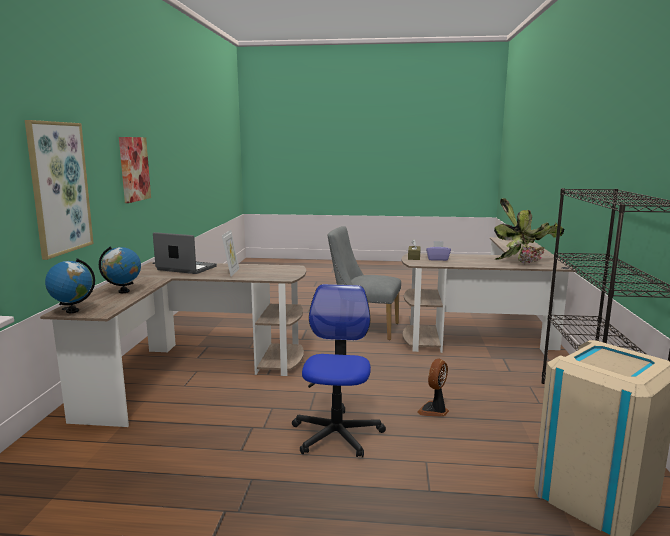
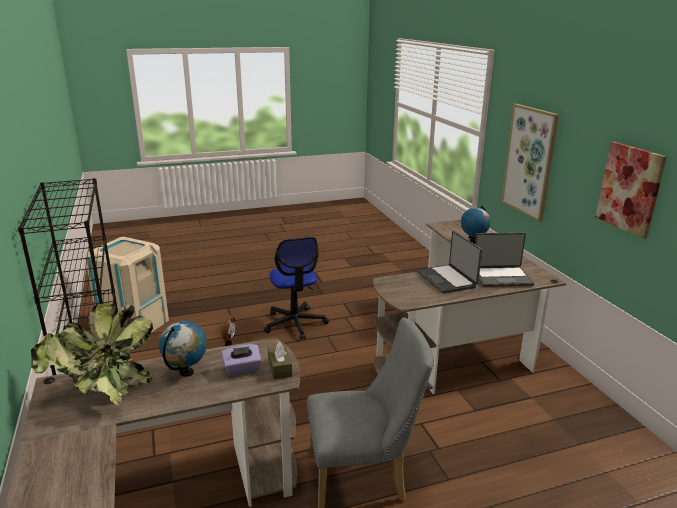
camera: 155 degrees right, 10 degrees up
globe [45,258,95,313] -> globe moved to [159,321,207,377]
picture frame [222,230,239,277] -> laptop [417,231,482,294]

